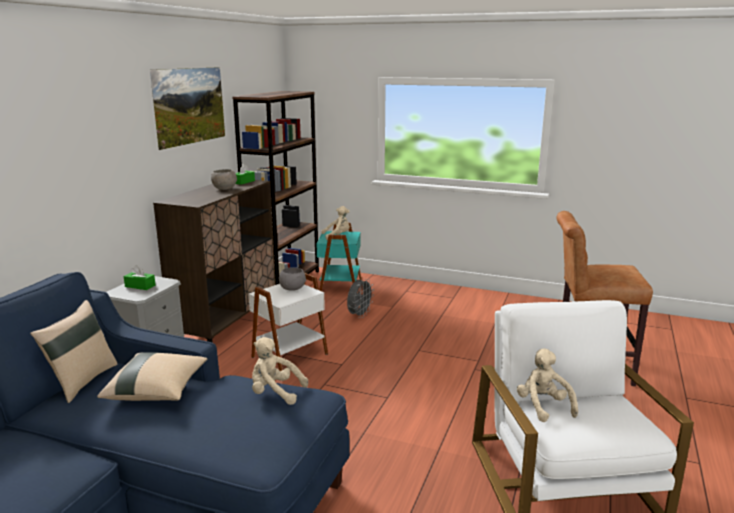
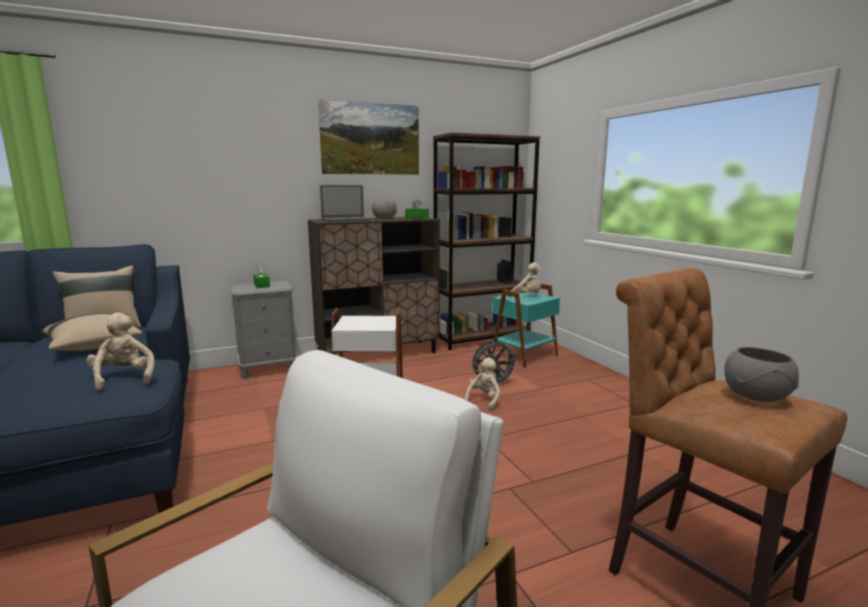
camera: 45 degrees right, 5 degrees down
grey bowl [279,267,306,291] -> grey bowl moved to [724,347,799,402]
beige plush toy [517,348,578,422] -> beige plush toy moved to [464,357,501,411]
none -> laptop [320,185,371,222]

